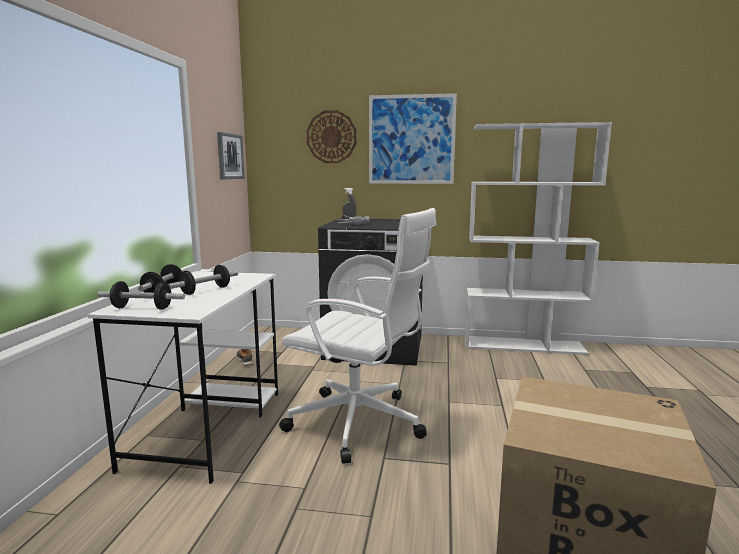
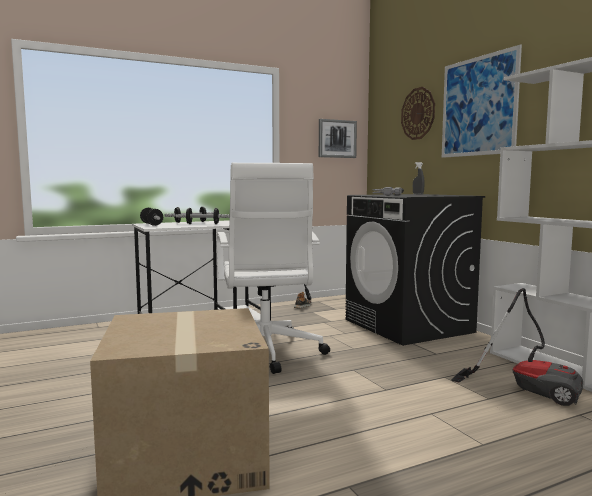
camera: 55 degrees right, 5 degrees down
none -> vacuum cleaner [451,288,583,406]

